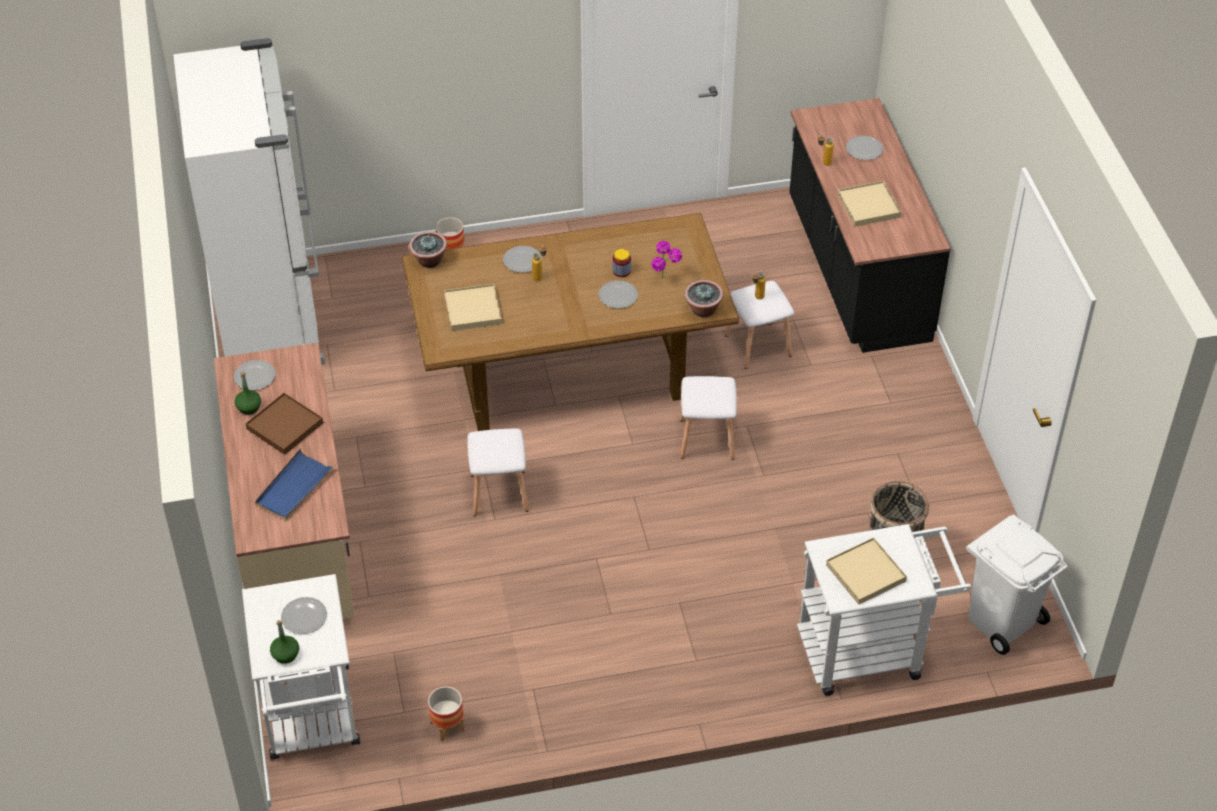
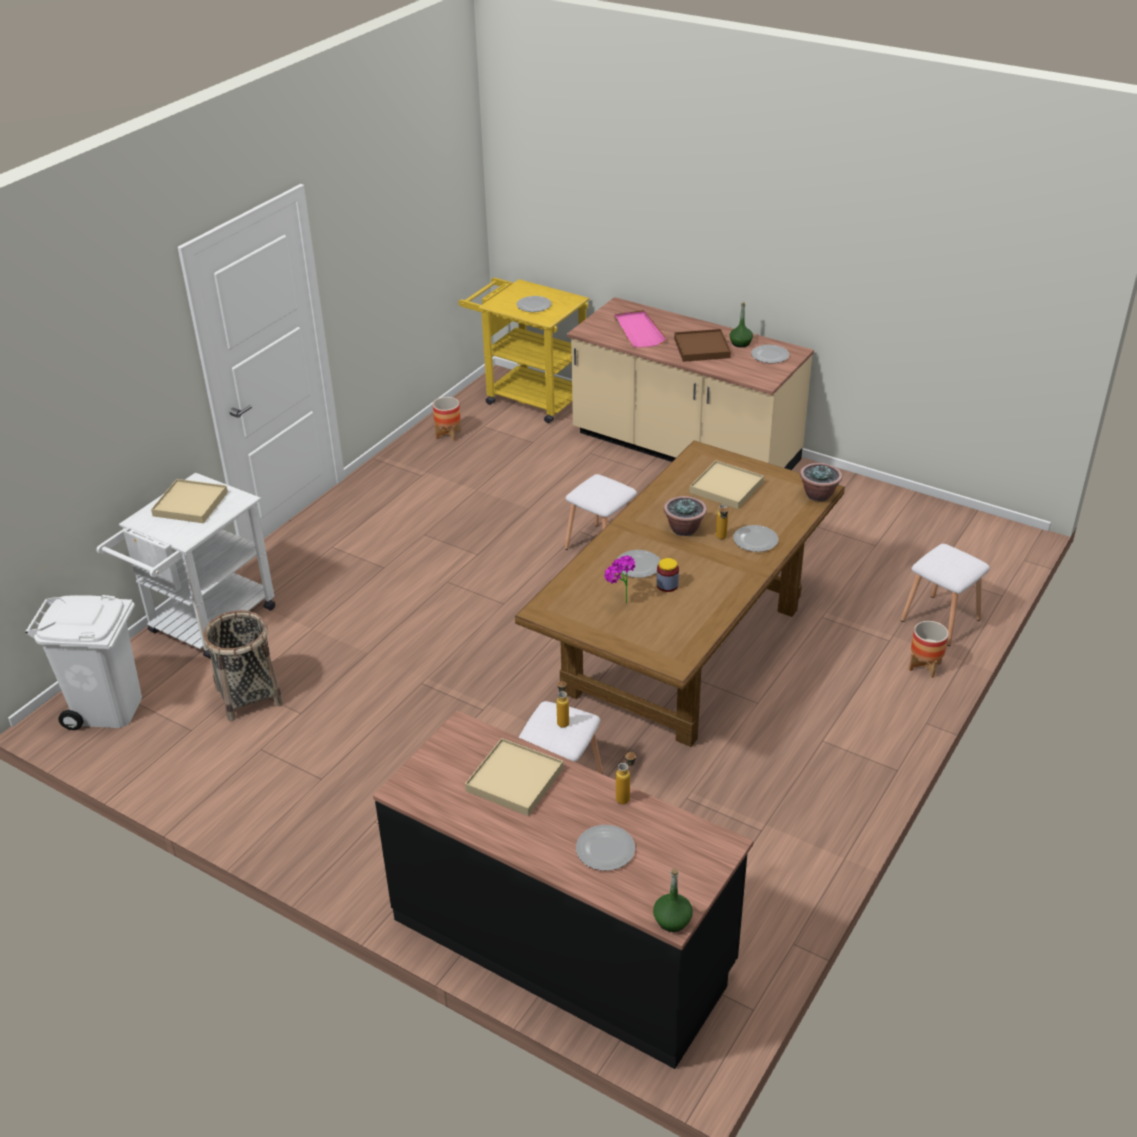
camera: 135 degrees right, 10 degrees down
white fridge [173,38,325,365] -> none
white cart [242,574,360,759] -> yellow cart [458,278,589,423]
blue tray [255,449,335,520] -> pink tray [614,310,667,348]
green bottle [270,620,299,664] -> green bottle moved to [653,868,693,932]
white stool [680,376,737,460] -> white stool moved to [901,544,990,646]
potted plant [685,280,723,317] -> potted plant moved to [664,496,707,536]

